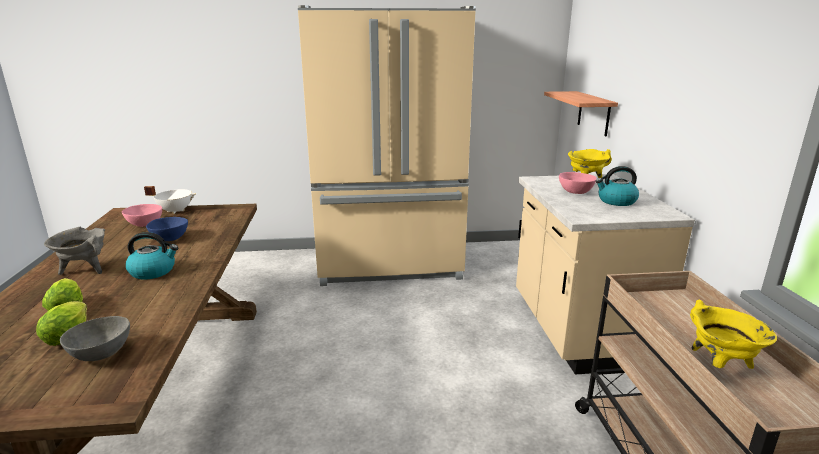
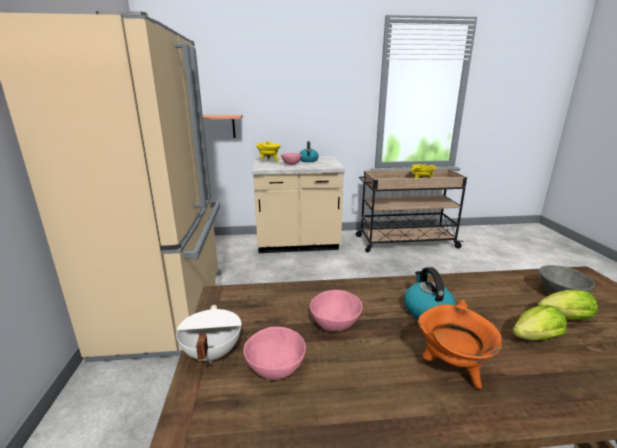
camera: 90 degrees left, 0 degrees up
grey cooking pot [44,227,105,275] -> orange cooking pot [418,300,502,389]
blue bowl [146,217,188,241] -> pink bowl [310,290,363,331]

